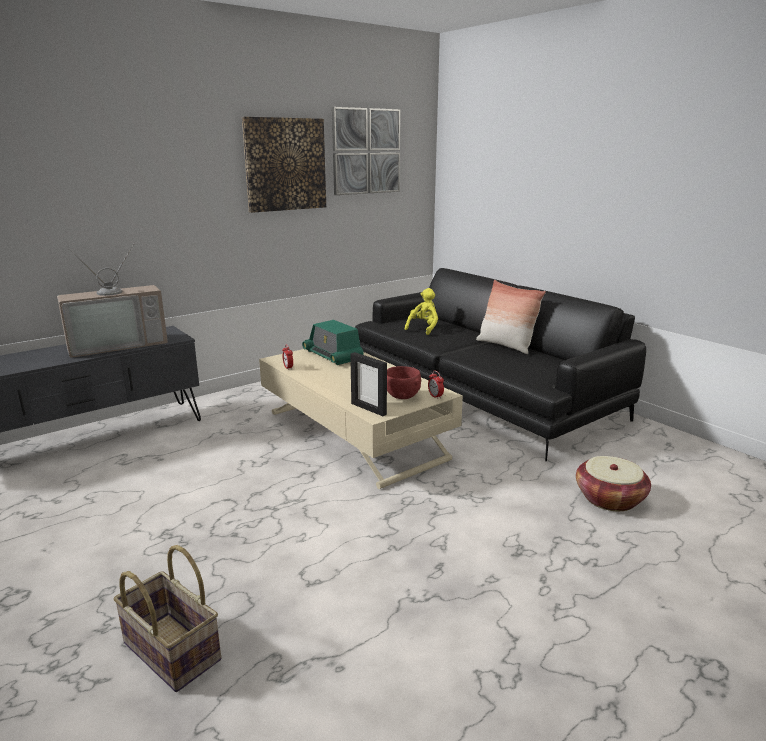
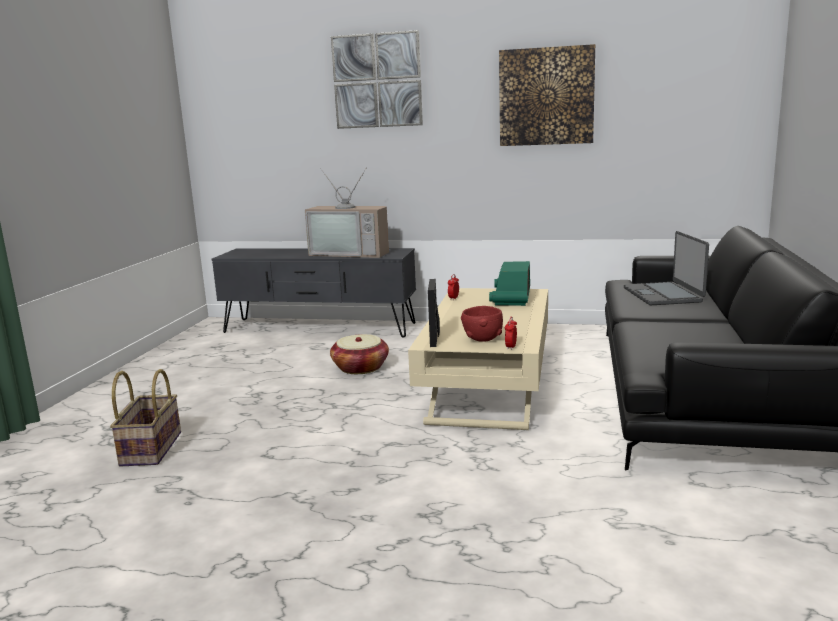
camera: 50 degrees right, 5 degrees down
picture [332,107,400,195] -> picture moved to [331,30,423,129]
yellow plush toy [405,288,438,335] -> laptop [624,231,709,305]
pillow [476,280,546,354] -> none
basket [576,456,651,511] -> basket moved to [330,334,389,374]

